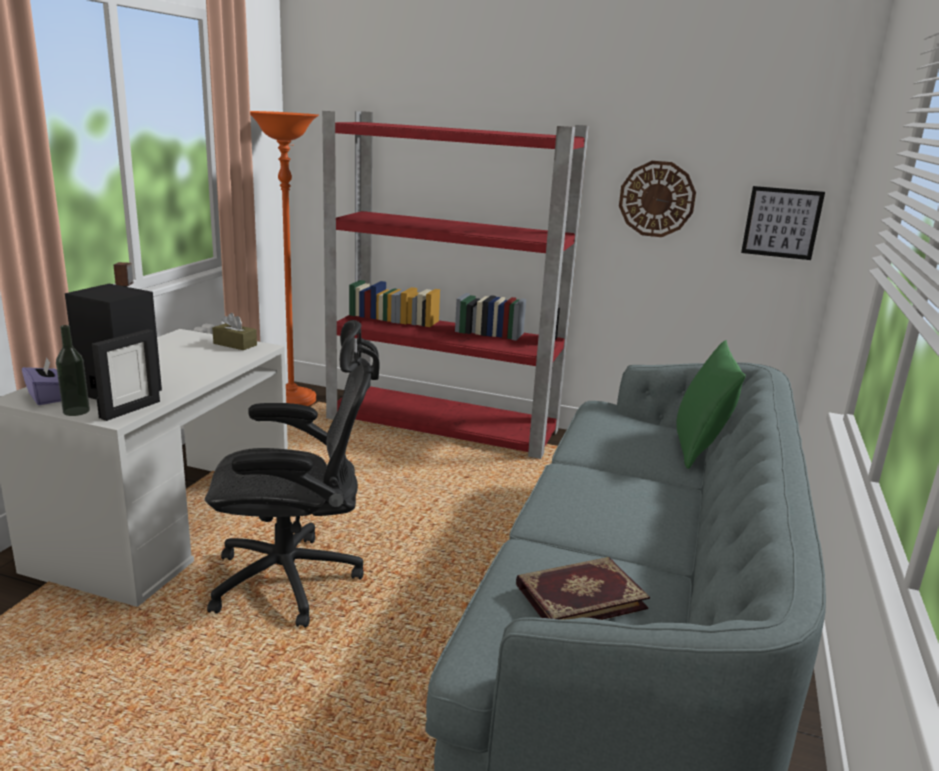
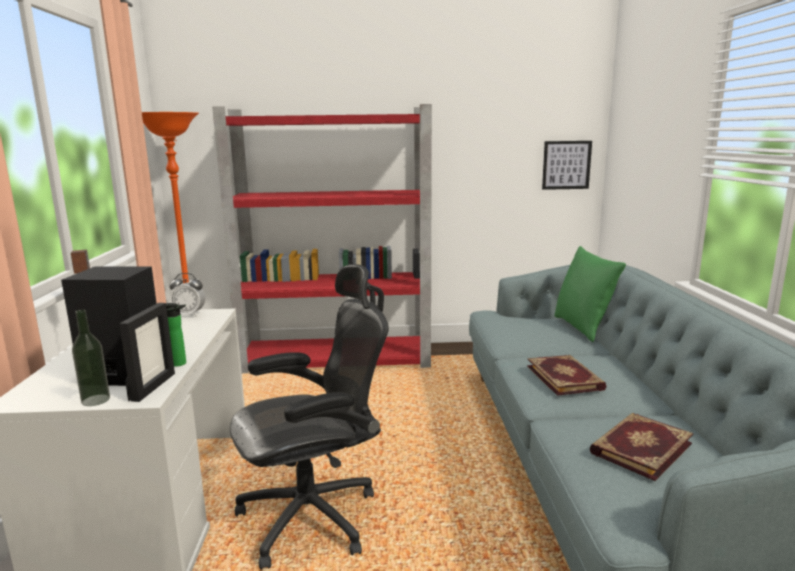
camera: 20 degrees left, 5 degrees down
purple tissue box [22,357,61,405] -> none
brown tissue box [212,313,257,350] -> alarm clock [169,273,206,316]
wall clock [619,161,696,237] -> none
none -> bottle [166,303,186,367]
none -> book [527,355,607,396]

